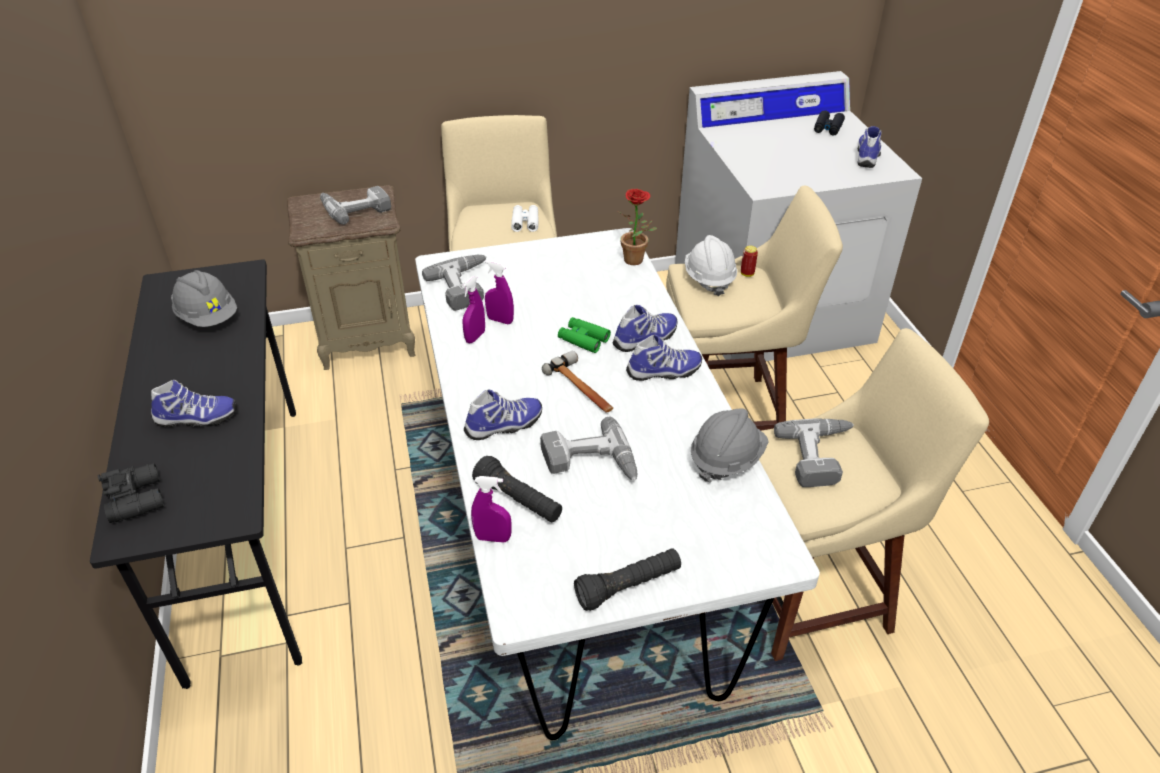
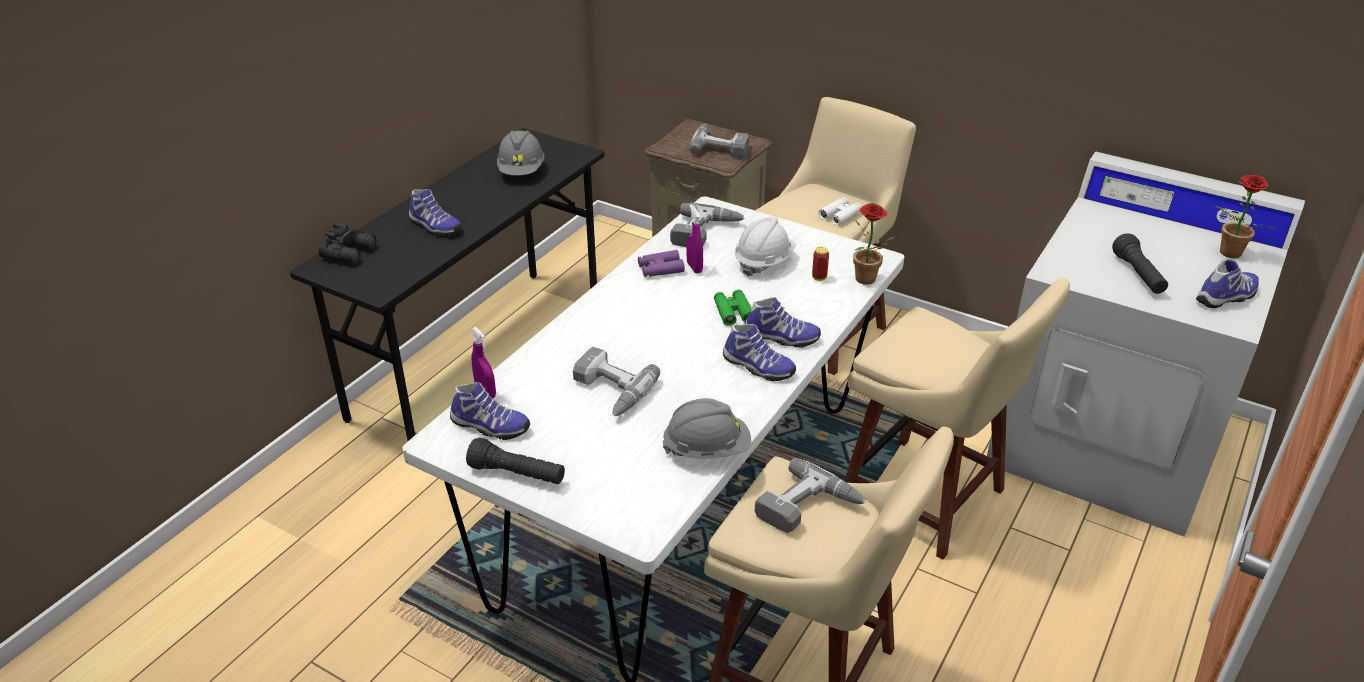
camera: 45 degrees right, 5 degrees down
purple spray bottle [462,276,485,343] -> purple binoculars [638,250,685,277]
shoe [464,389,542,440] -> shoe moved to [450,382,530,440]
black flashlight [472,456,562,522] -> black flashlight moved to [1112,233,1168,294]
hammer [542,351,613,413] -> none
white hard hat [685,235,737,296] -> white hard hat moved to [735,217,796,277]
can [741,246,758,277] -> can moved to [812,247,829,281]
black binoculars [814,110,845,135] -> potted plant [1215,175,1274,258]

